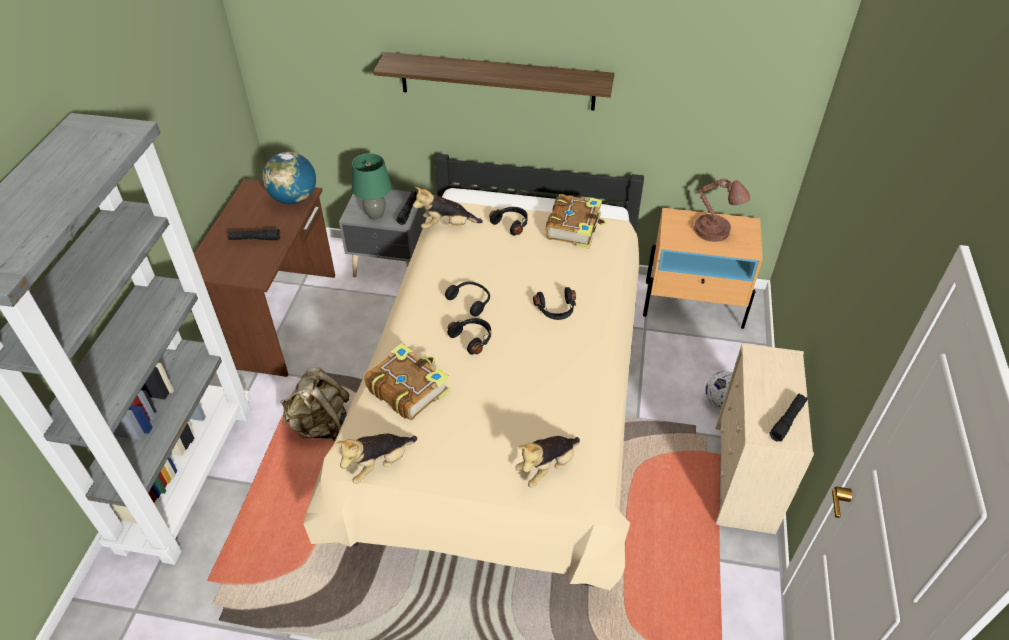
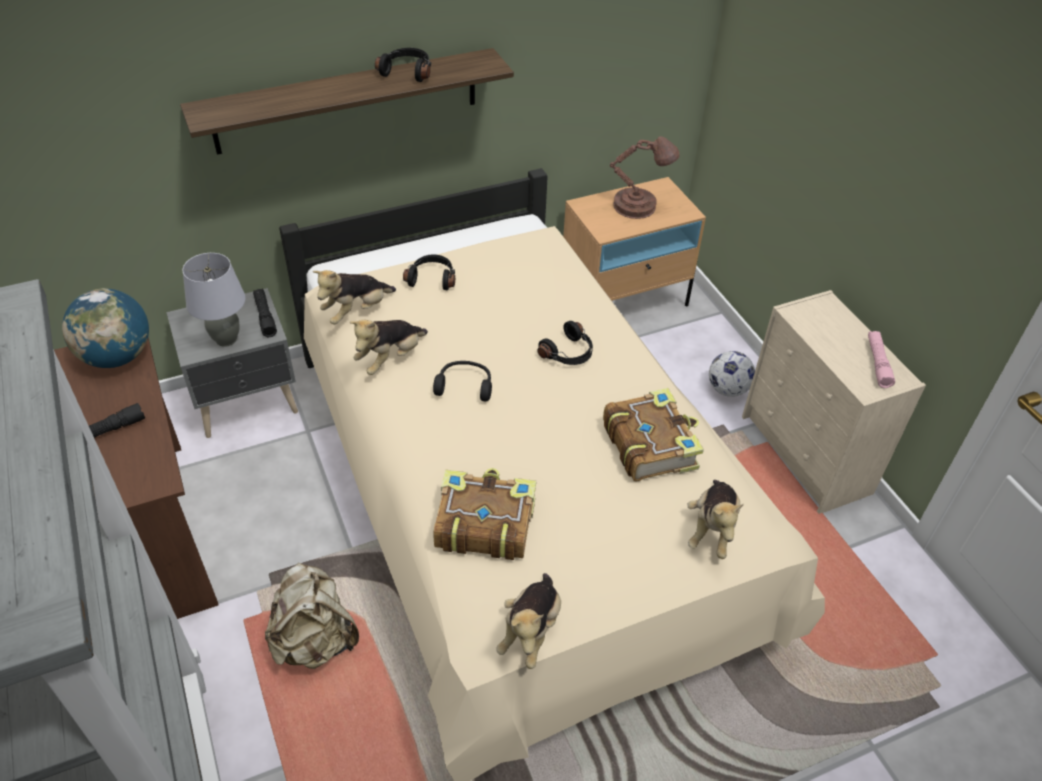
camera: 35 degrees left, 0 degrees up
green table lamp [352,153,392,220] -> grey table lamp [182,253,246,347]
black headphones [448,318,491,355] -> black headphones moved to [375,48,431,82]
book [546,194,606,249] -> book moved to [603,388,704,482]
black flashlight [769,393,808,442] -> pink flashlight [868,331,895,388]
none -> plush toy [350,320,428,375]

